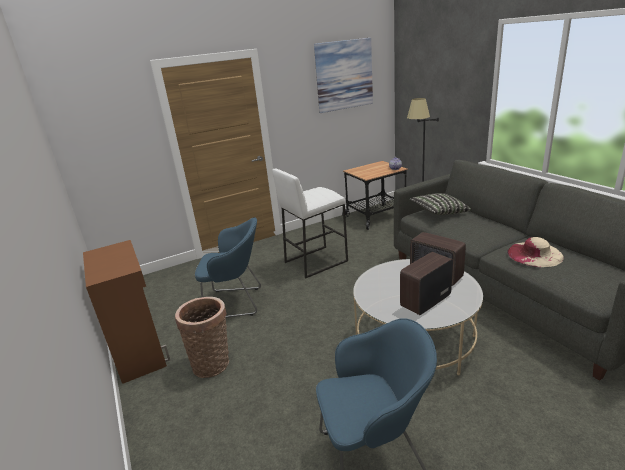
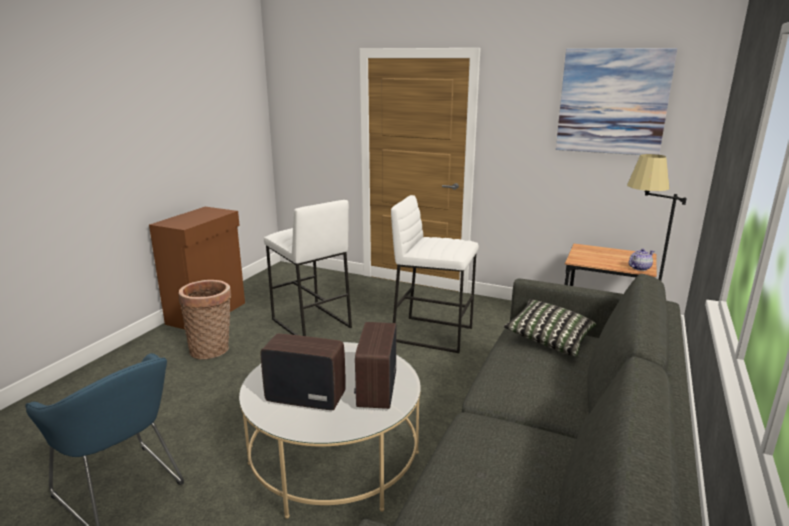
camera: 50 degrees right, 5 degrees down
blue armchair [195,217,261,318] -> white stool [264,200,352,336]
beige hat [507,237,564,267] -> none

